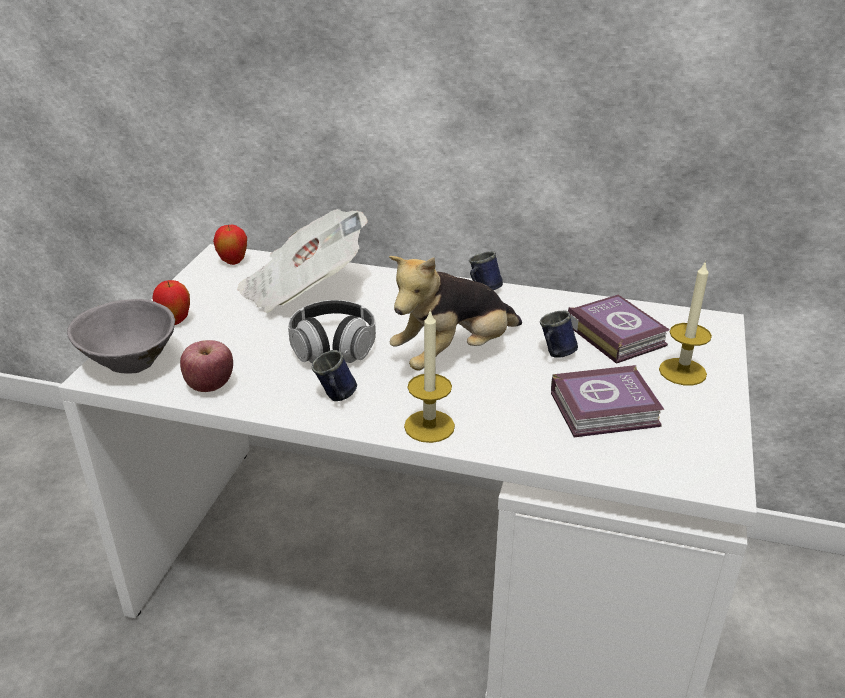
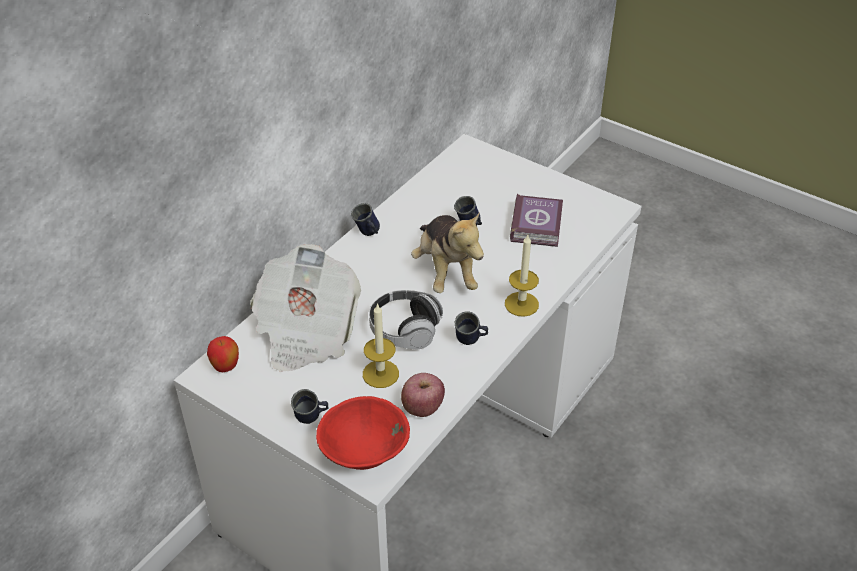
camera: 70 degrees left, 10 degrees up
grey bowl [67,299,175,374] -> red bowl [316,396,410,470]
apple [152,280,190,325] -> blue mug [291,389,329,424]
book [568,295,670,364] -> none
candle [659,261,712,385] -> candle moved to [363,303,399,388]

